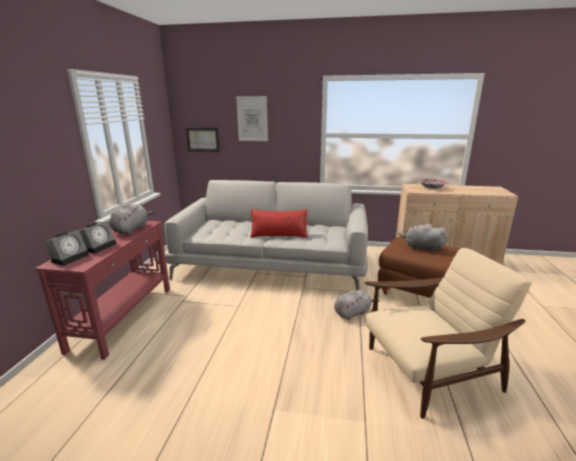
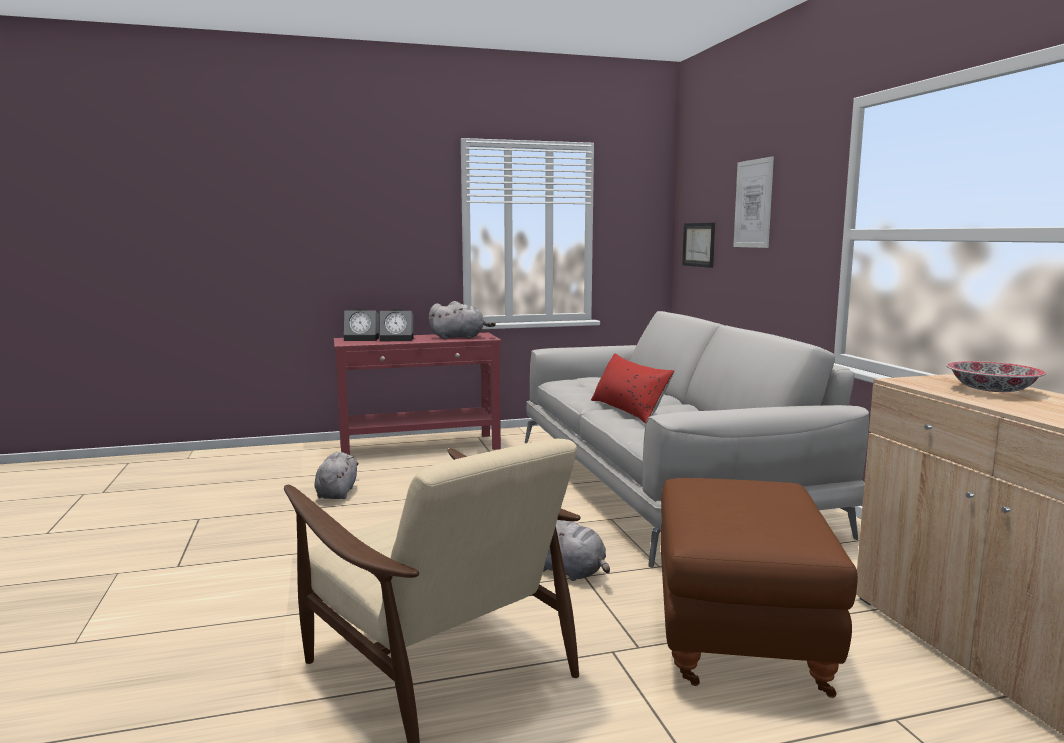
camera: 65 degrees right, 10 degrees down
grey plush toy [398,224,448,252] -> grey plush toy moved to [314,452,359,499]

